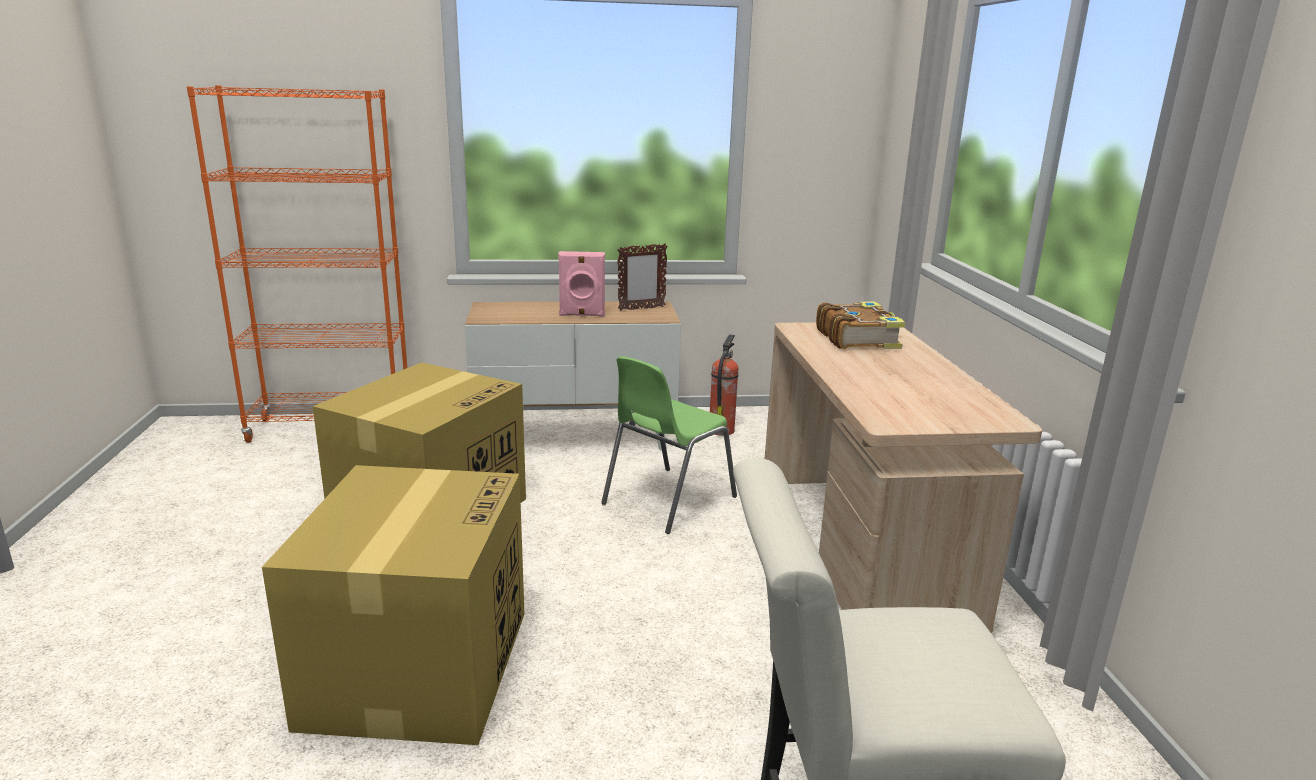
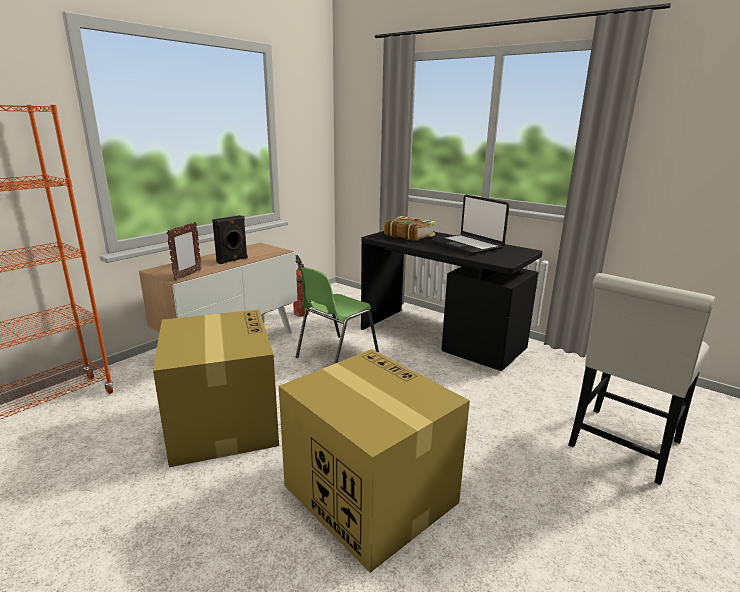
camera: 45 degrees left, 0 degrees up
pink speaker [558,251,605,317] -> black speaker [212,215,248,264]
green chair [601,356,737,534] -> green chair turned 45 degrees clockwise [296,267,379,364]
picture frame [617,243,668,311] -> picture frame moved to [167,222,202,281]
beige desk [765,322,1042,633] -> black desk [361,231,543,371]
none -> laptop [432,195,509,255]

